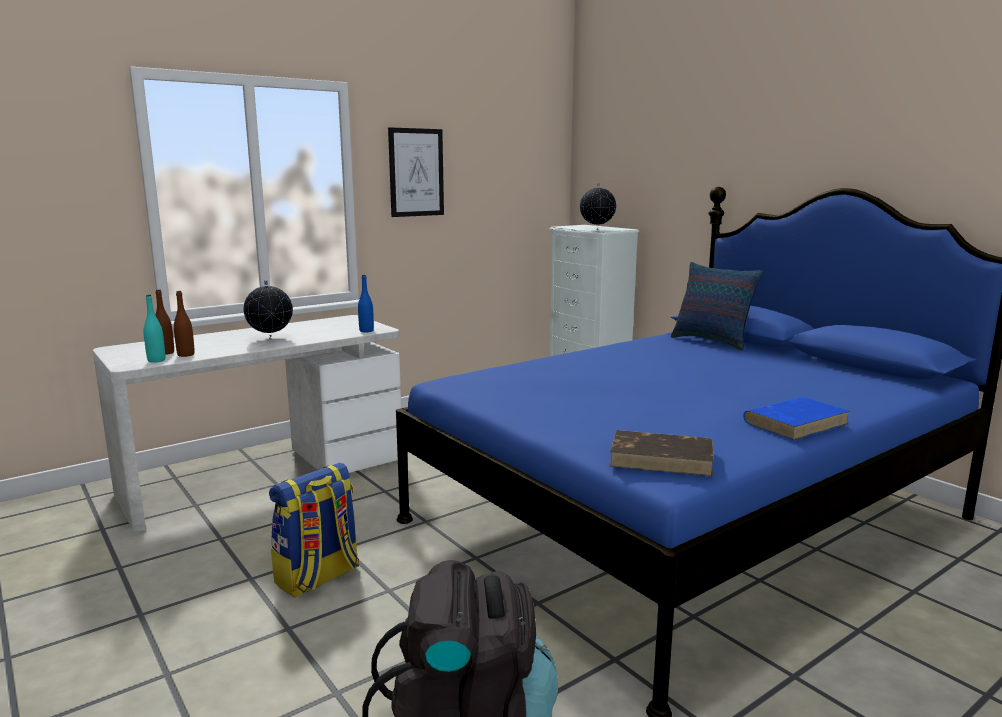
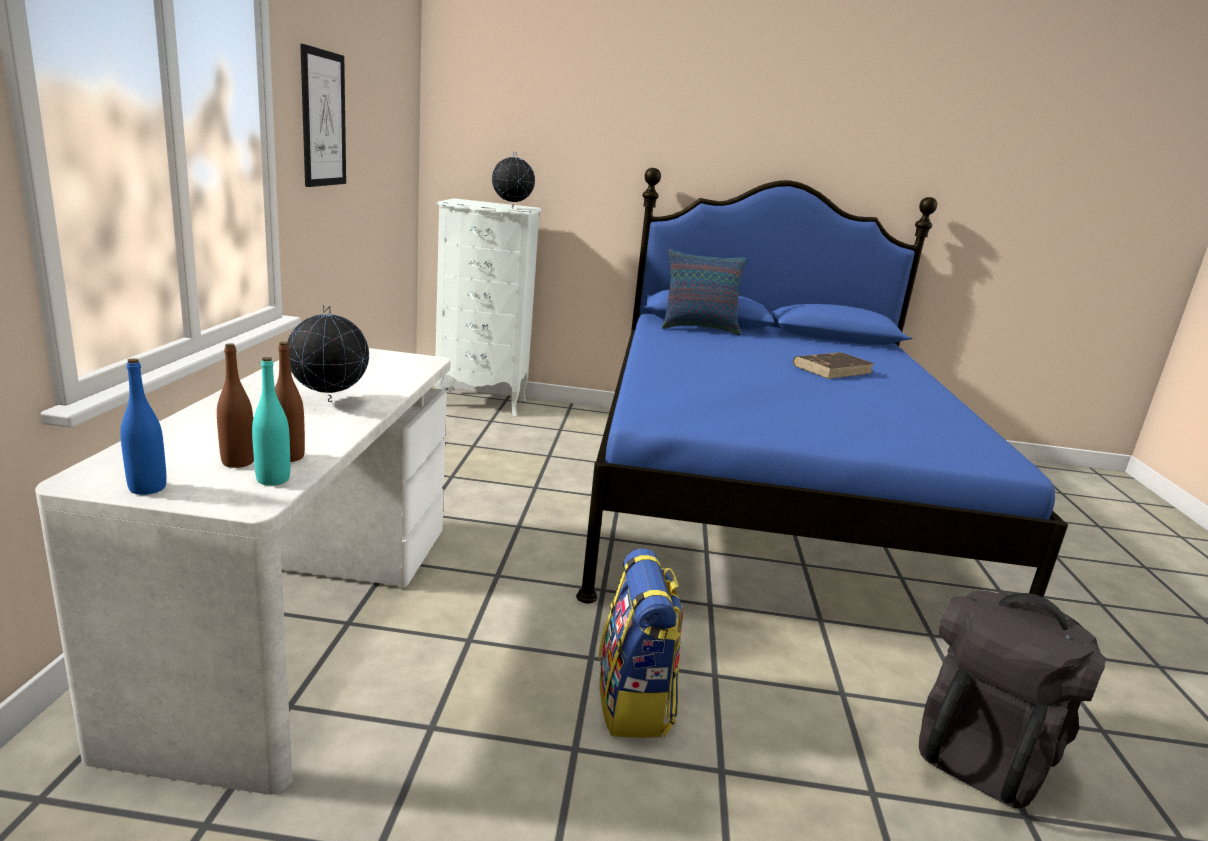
camera: 50 degrees left, 5 degrees up
blue bottle [358,275,374,332] -> blue bottle moved to [120,358,167,495]
brown book [609,430,714,477] -> brown book moved to [793,352,875,379]
blue book [743,397,850,440] -> none

